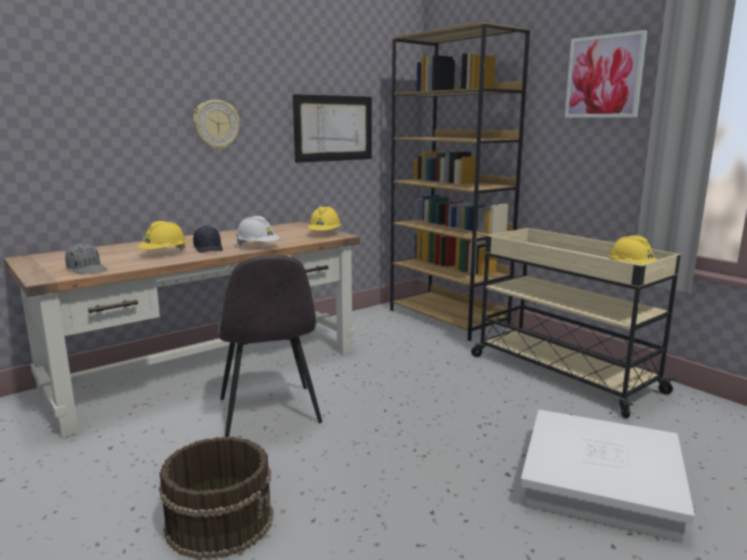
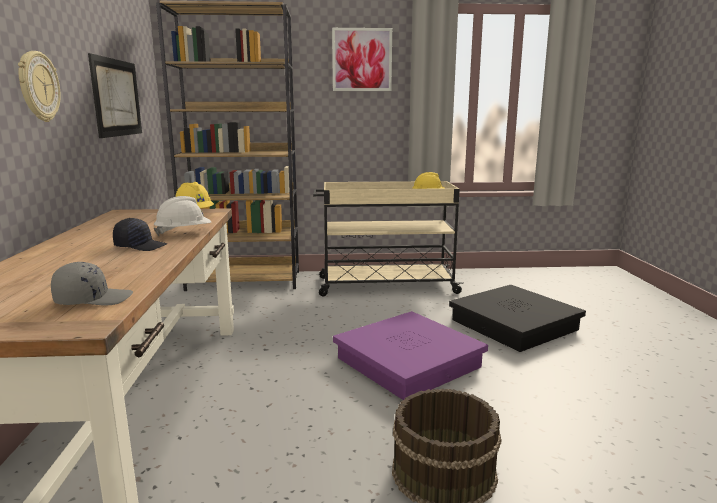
camera: 55 degrees left, 0 degrees up
yellow hard hat [138,221,187,250] -> none
grey chair [218,255,322,437] -> none
white storage box [520,410,695,543] -> black storage box [449,285,586,352]
none -> purple storage box [333,311,488,400]

